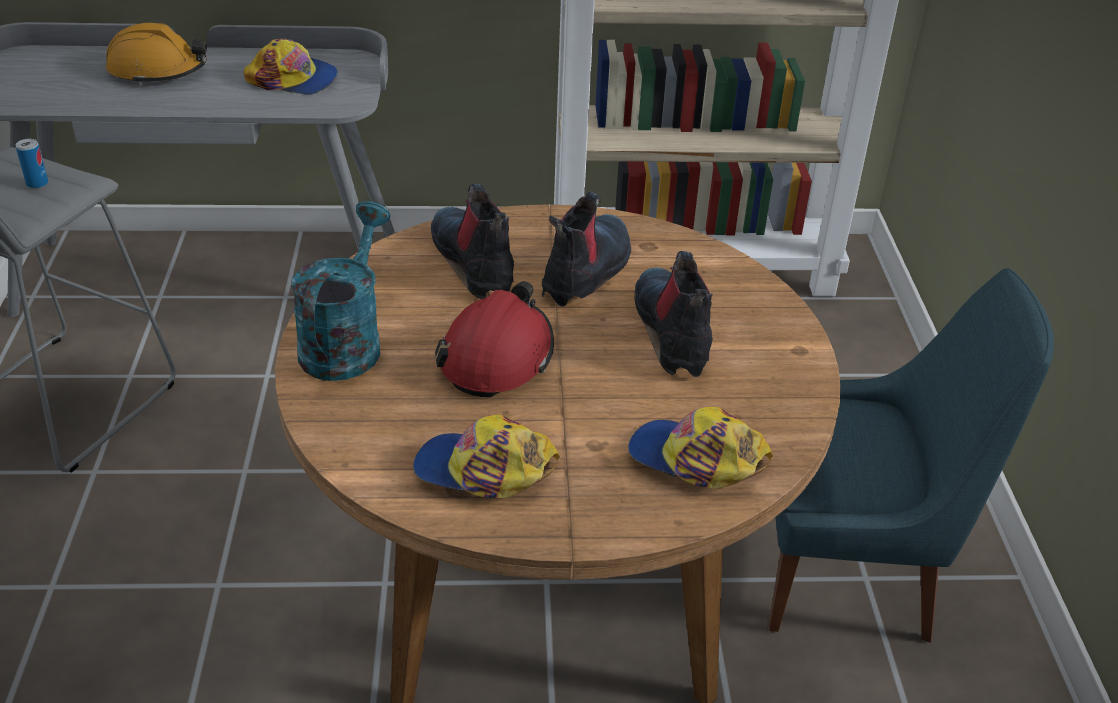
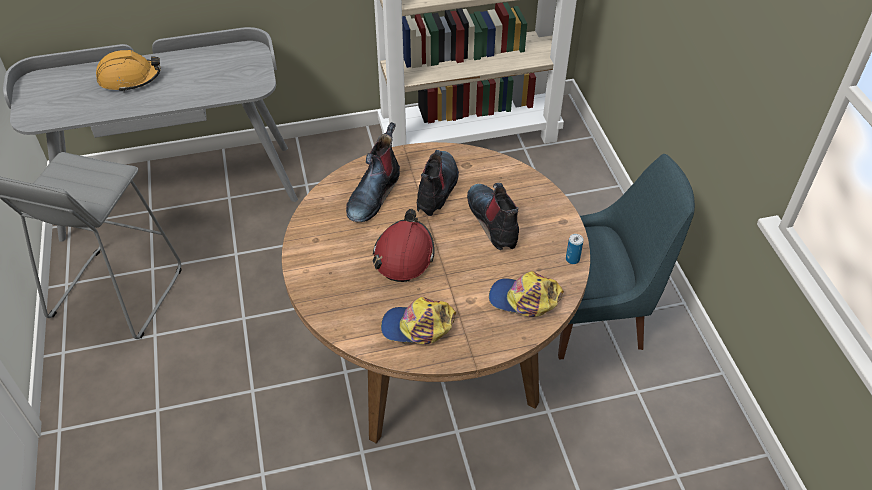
camera: 10 degrees left, 10 degrees up
can [16,139,48,189] -> can moved to [566,234,584,264]
cap [244,38,338,94] -> none
turquoise watering can [291,201,390,381] -> none
boot [431,184,514,299] -> boot turned 120 degrees counterclockwise [346,122,400,222]

